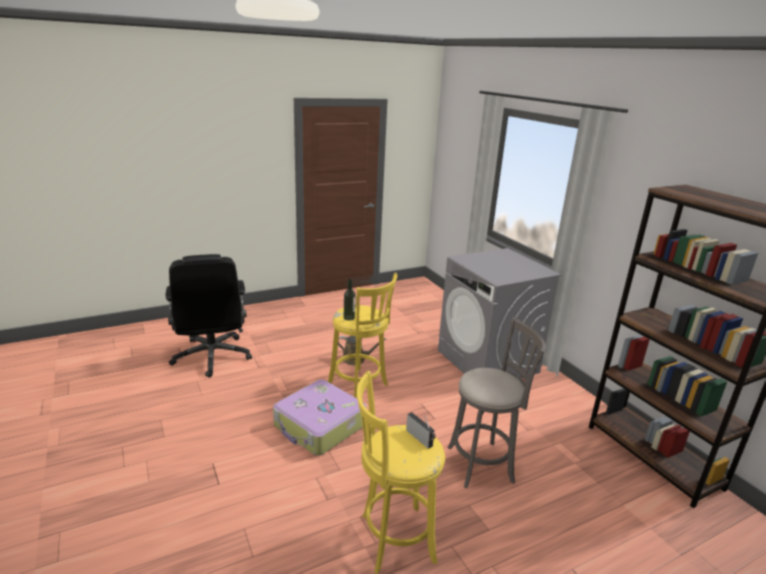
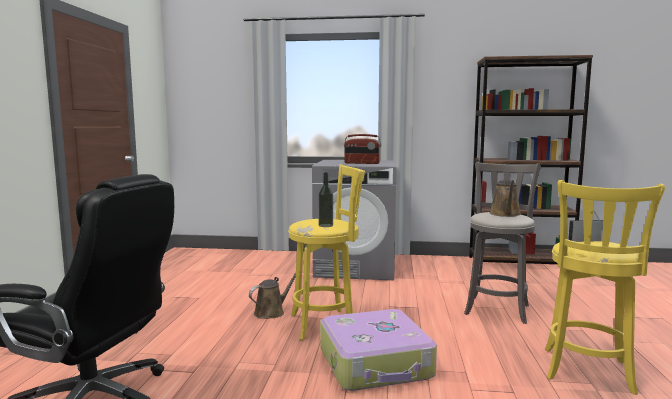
camera: 55 degrees left, 15 degrees down
none -> radio [344,134,381,164]
none -> brown watering can [489,180,521,217]

